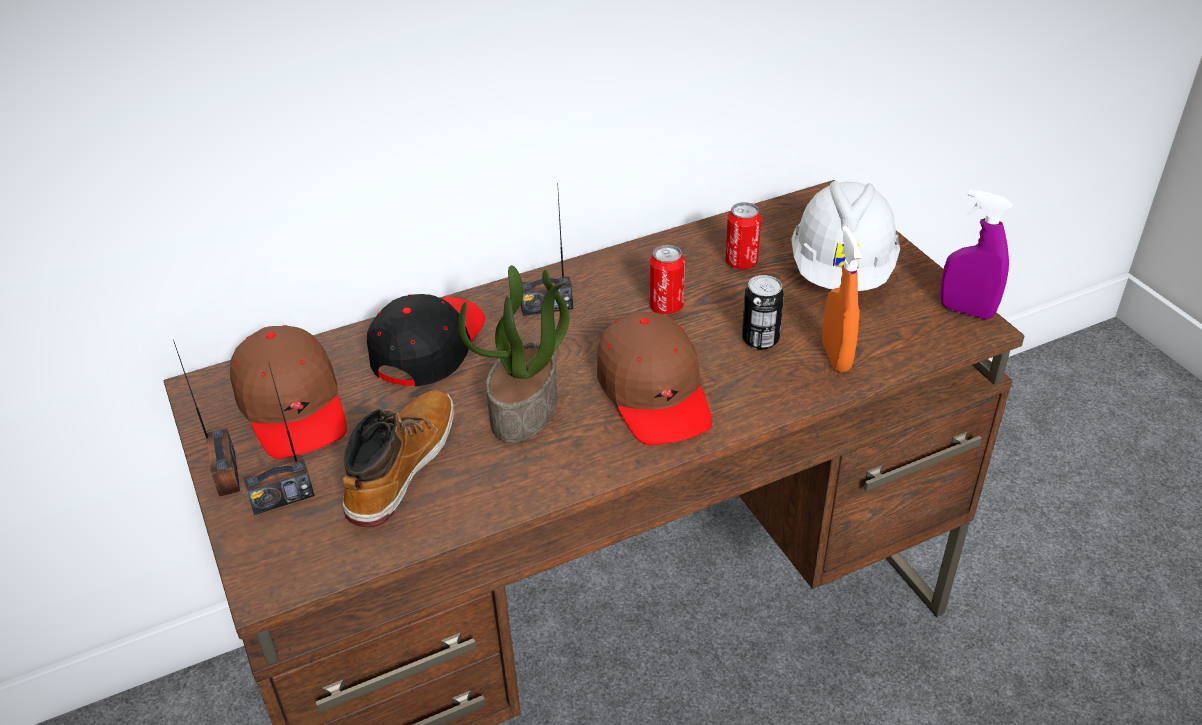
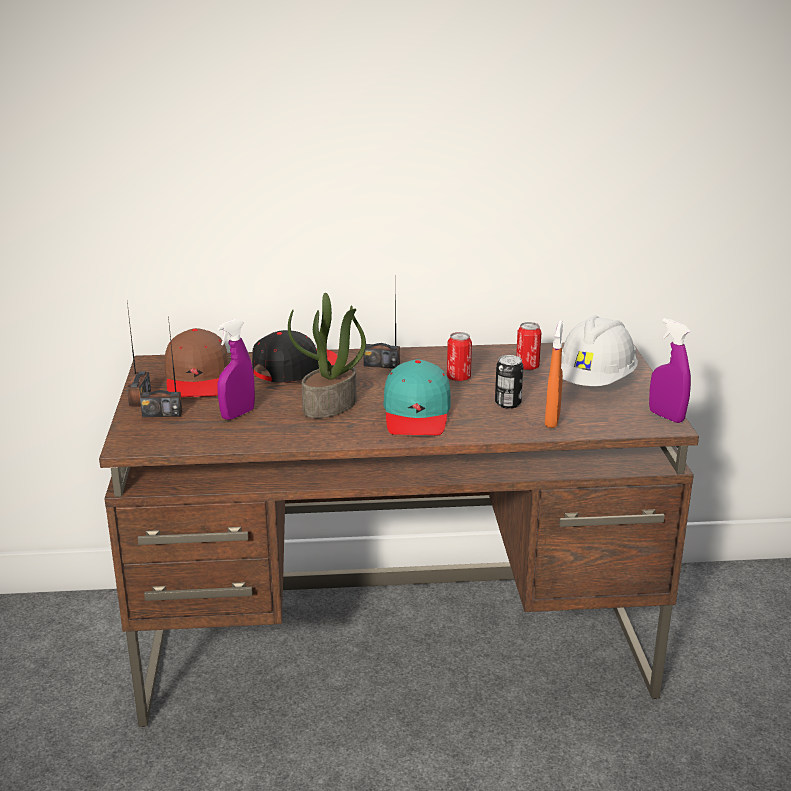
camera: 20 degrees right, 15 degrees down
boot [343,390,454,528] -> purple spray bottle [217,319,255,420]
brown cap [597,312,712,445] -> turquoise cap [384,359,451,435]

